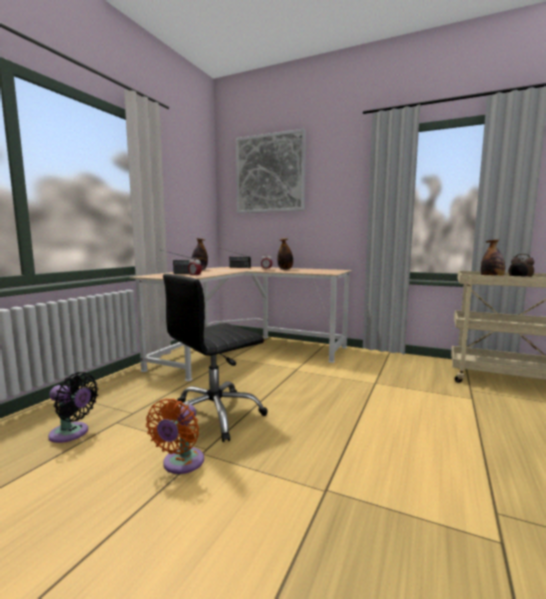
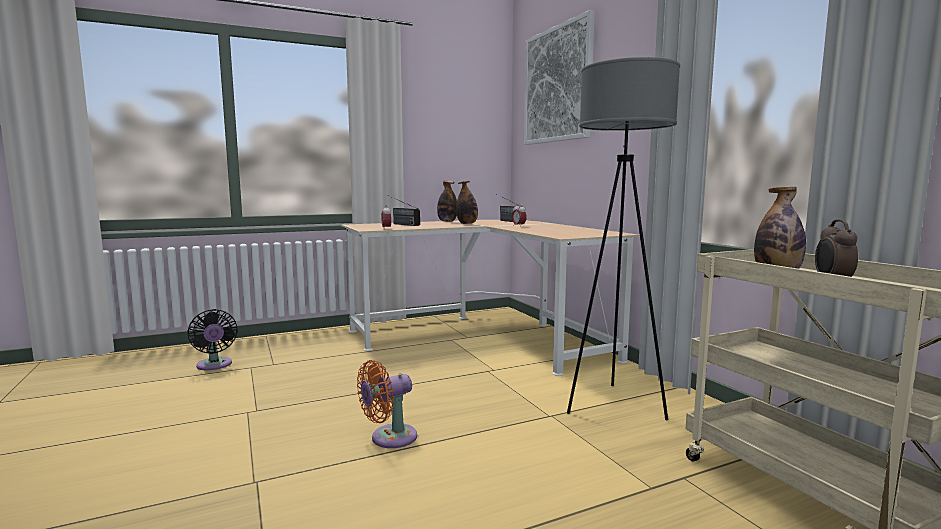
camera: 40 degrees right, 0 degrees up
orange fan [146,398,204,474] -> orange fan moved to [357,360,417,448]
black office chair [163,274,268,442] -> none
bottle [277,238,293,270] -> bottle moved to [456,181,478,224]
none -> grey floor lamp [567,57,680,420]

